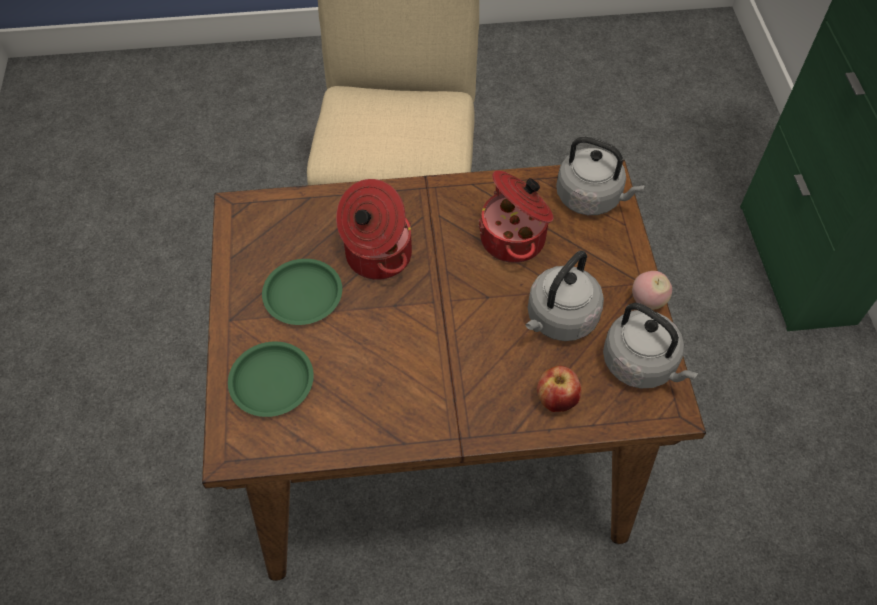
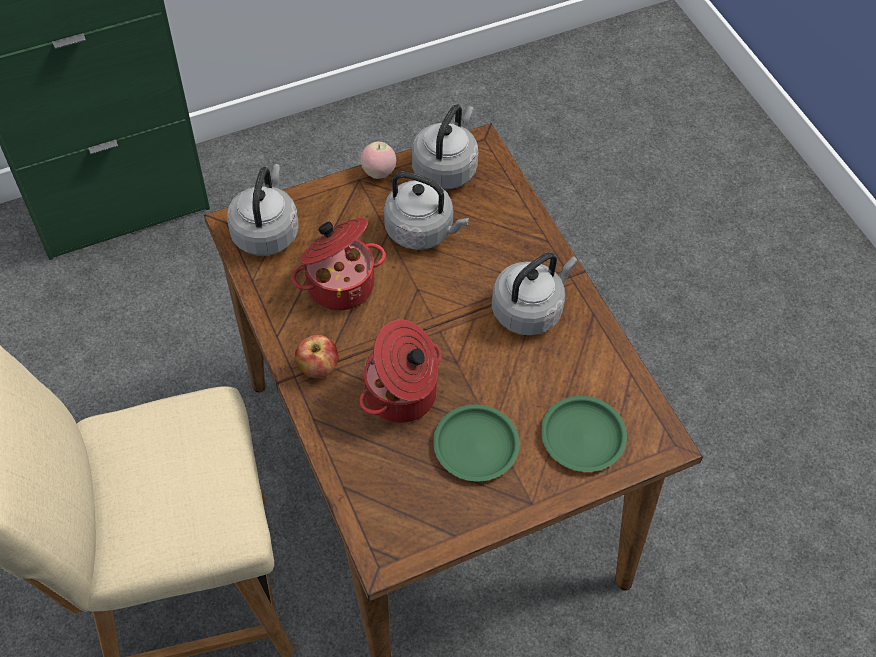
camera: 110 degrees left, 0 degrees up
apple [537,366,581,412] -> apple moved to [295,335,338,378]
none -> grey kettle [492,252,578,335]

